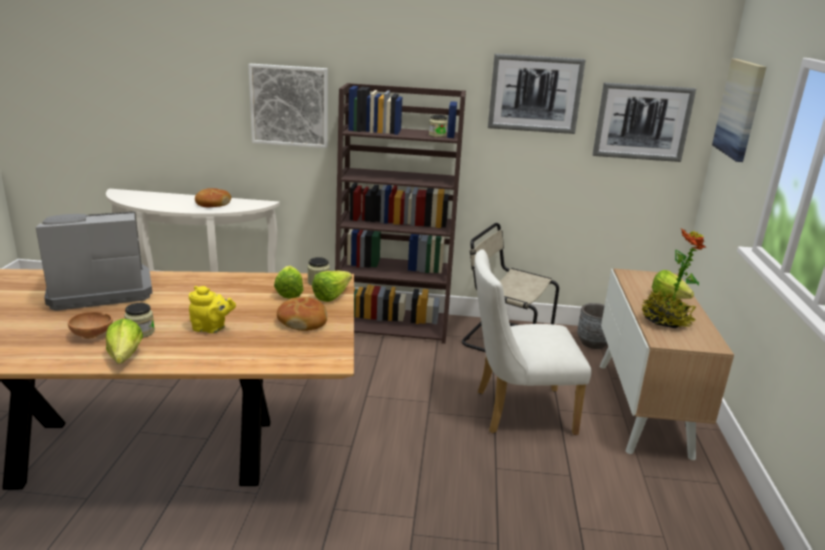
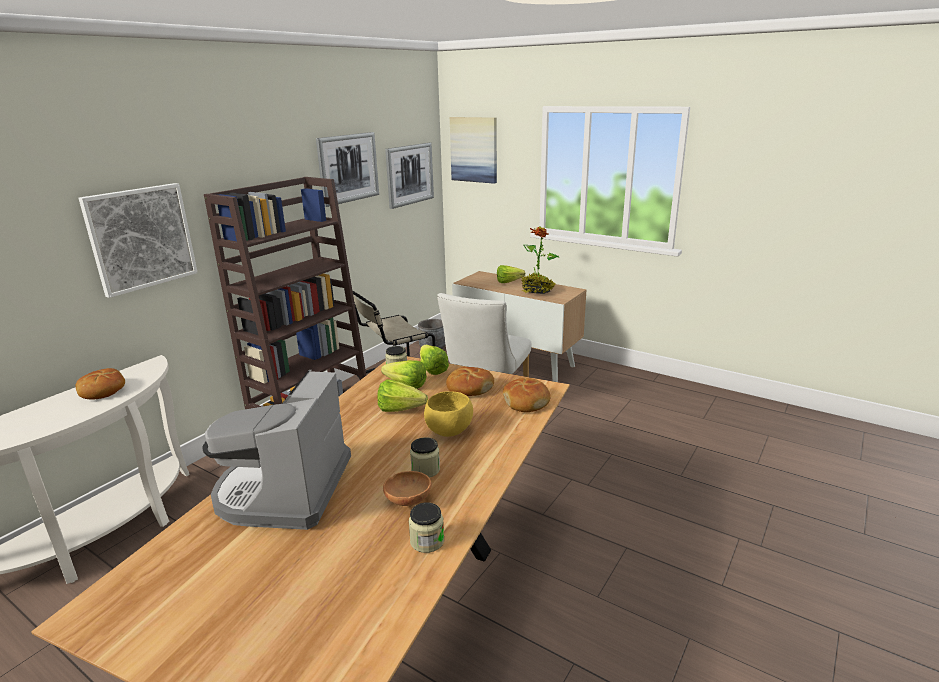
camera: 60 degrees left, 0 degrees up
lettuce [106,318,143,364] -> lettuce moved to [377,379,428,412]
yellow teapot [189,286,236,333] -> yellow bowl [424,391,473,437]
jar [429,115,448,137] -> jar moved to [409,503,444,553]
none -> bread [503,378,551,412]

